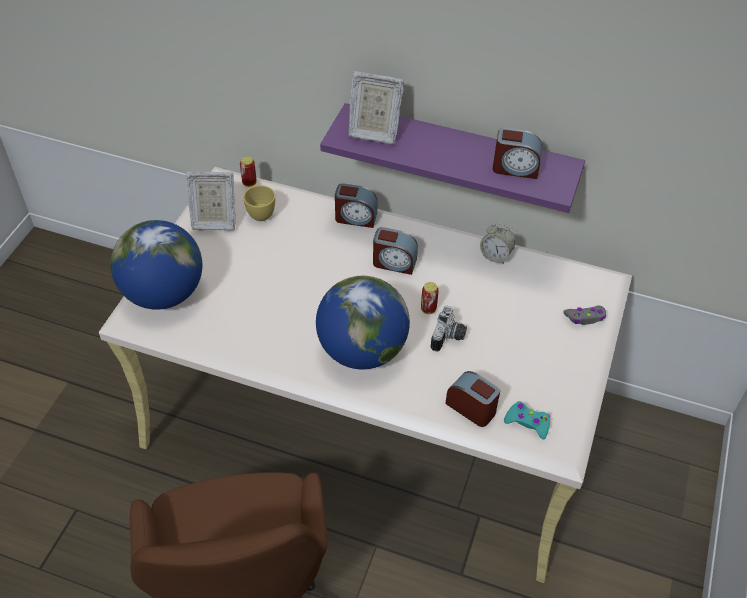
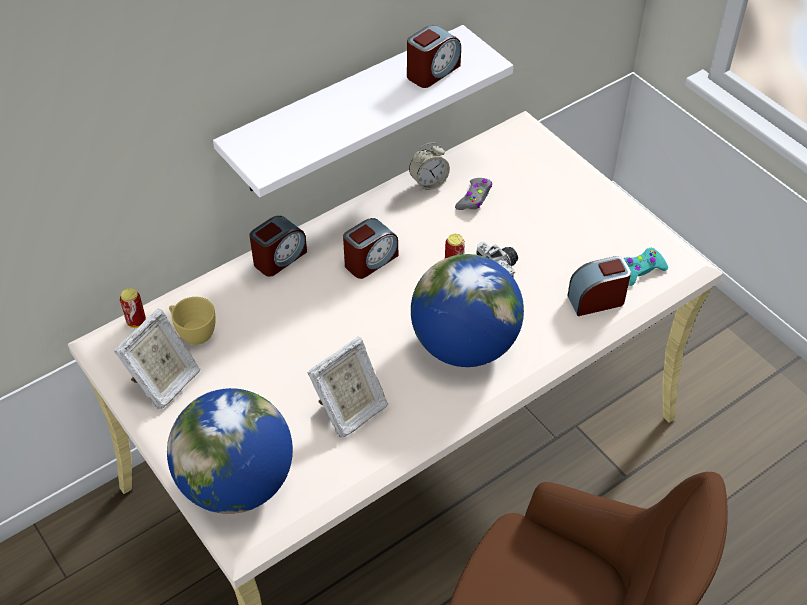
camera: 55 degrees left, 0 degrees up
purple shelf [320,103,585,213] -> white shelf [213,25,513,197]
picture frame [348,71,404,144] -> picture frame moved to [307,337,388,437]
grey game controller [564,305,606,325] -> grey game controller moved to [455,178,492,210]

